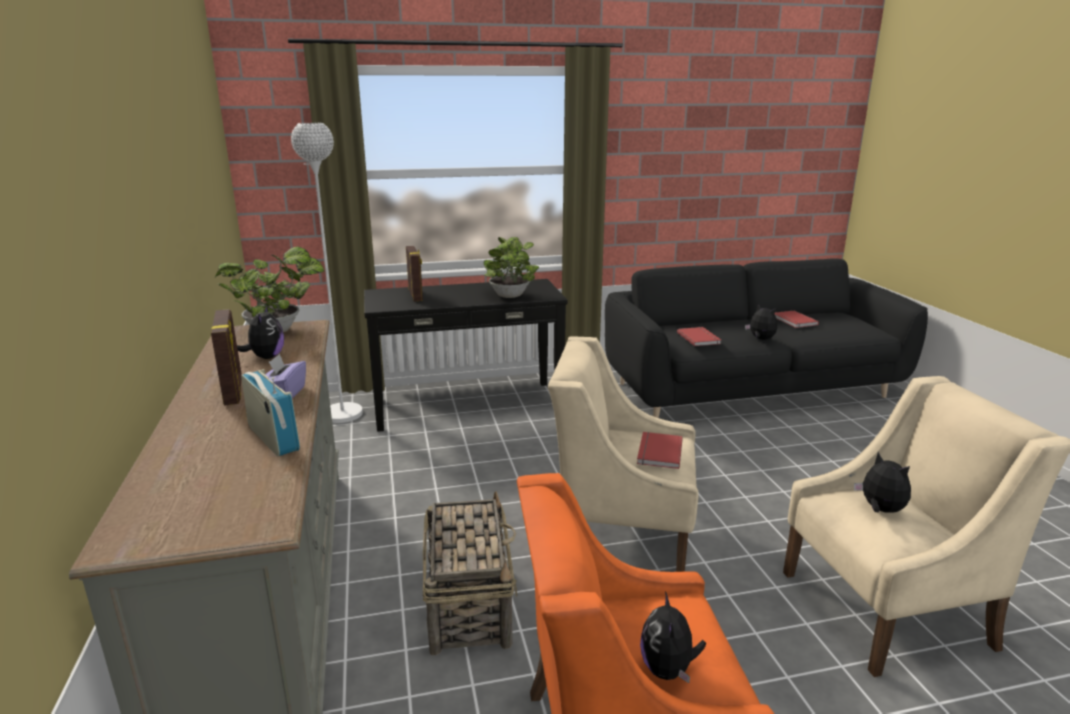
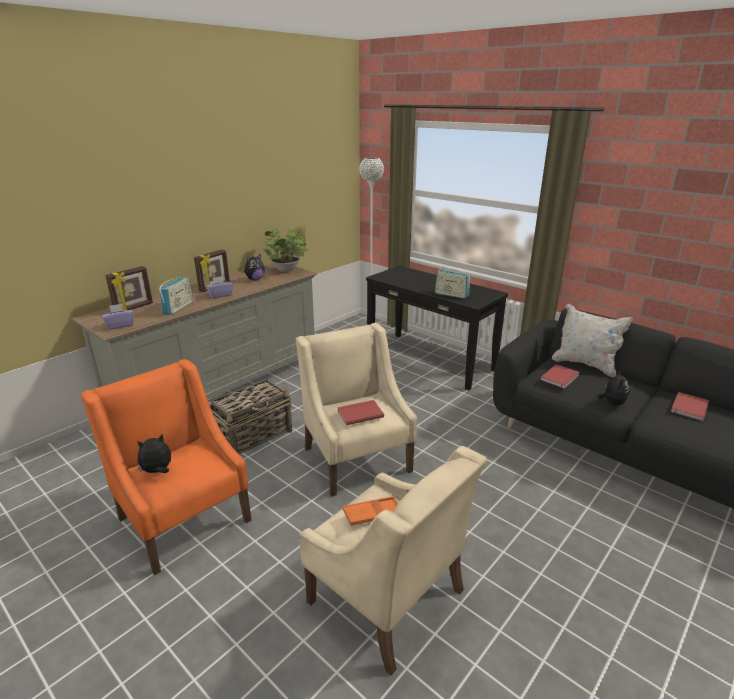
camera: 55 degrees right, 5 degrees up
picture frame [406,246,423,302] -> picture frame moved to [105,266,153,311]
potted plant [484,237,539,298] -> radio [434,268,470,299]
plush toy [854,452,911,513] -> orange tray [343,496,398,526]
none -> purple tissue box [102,304,134,330]
none -> white pillow [552,304,633,378]

